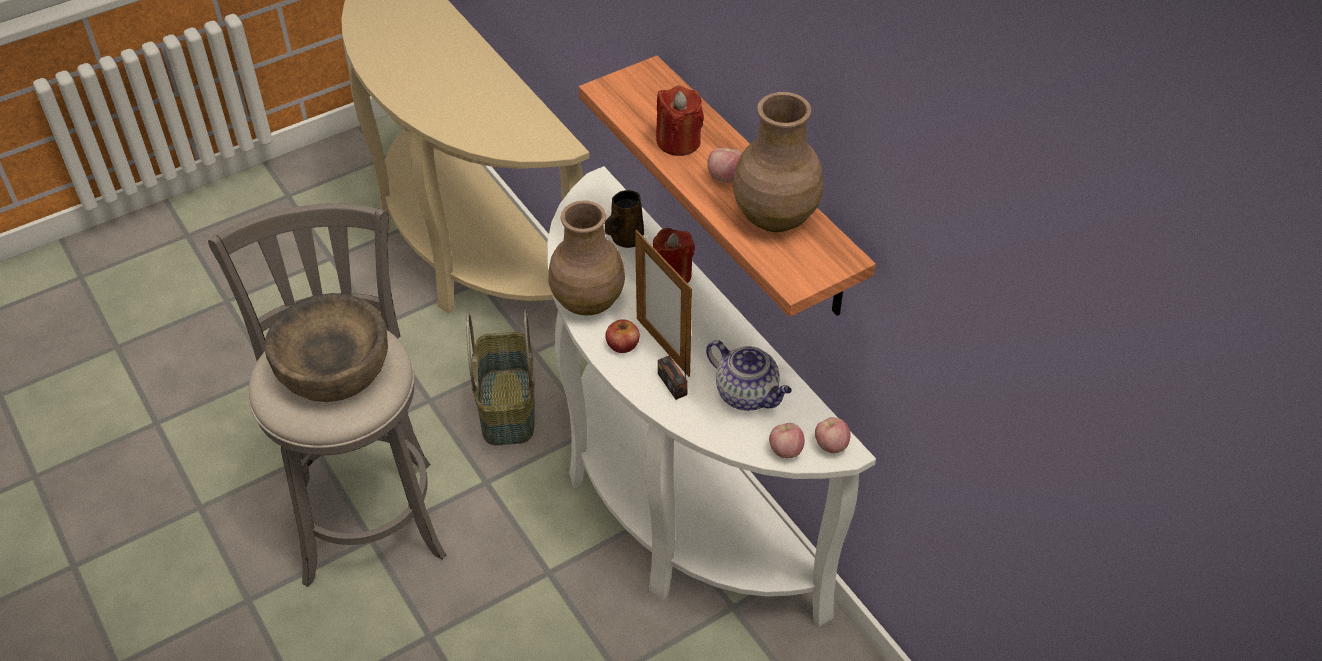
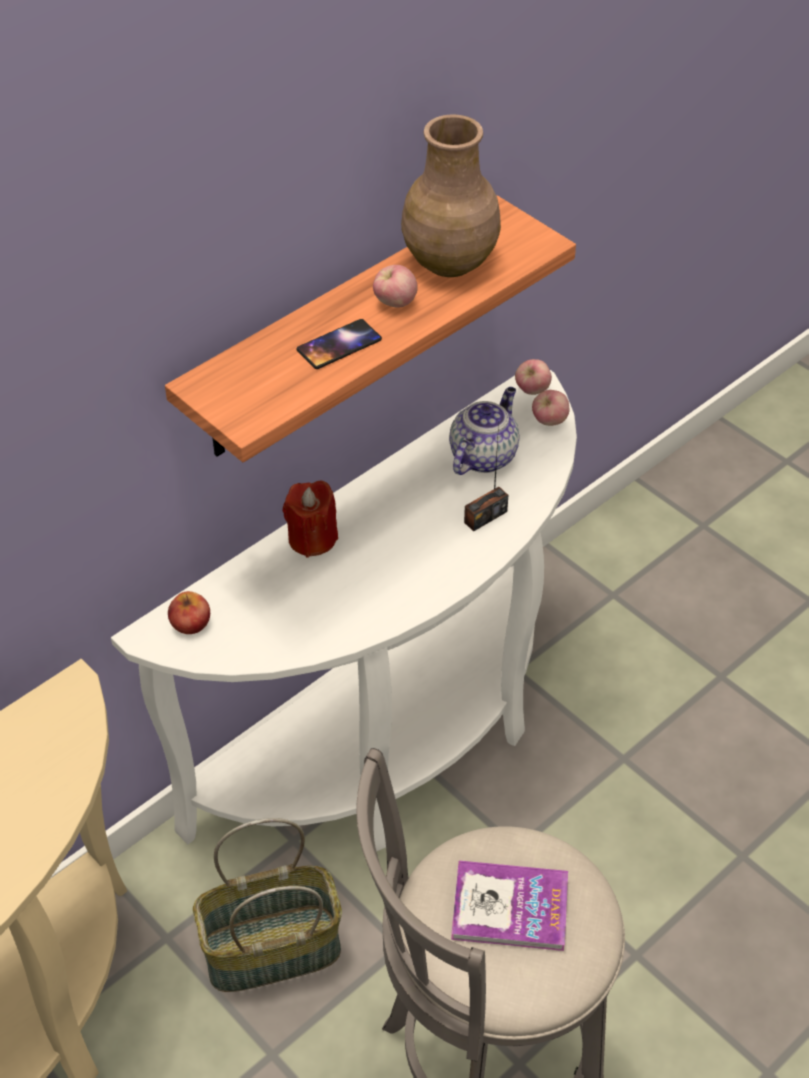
camera: 100 degrees left, 0 degrees up
brown bowl [265,293,388,402] -> book [451,861,568,951]
brown vase [548,200,625,316] -> none
brown mug [605,190,644,248] -> none
apple [605,320,640,353] -> apple moved to [168,591,210,634]
picture frame [635,230,692,377] -> none
red candle [656,86,704,156] -> phone [296,319,382,369]

